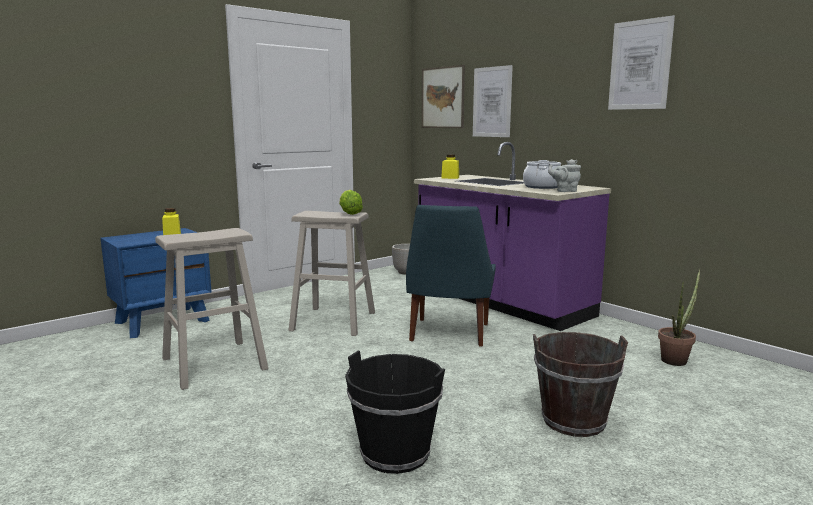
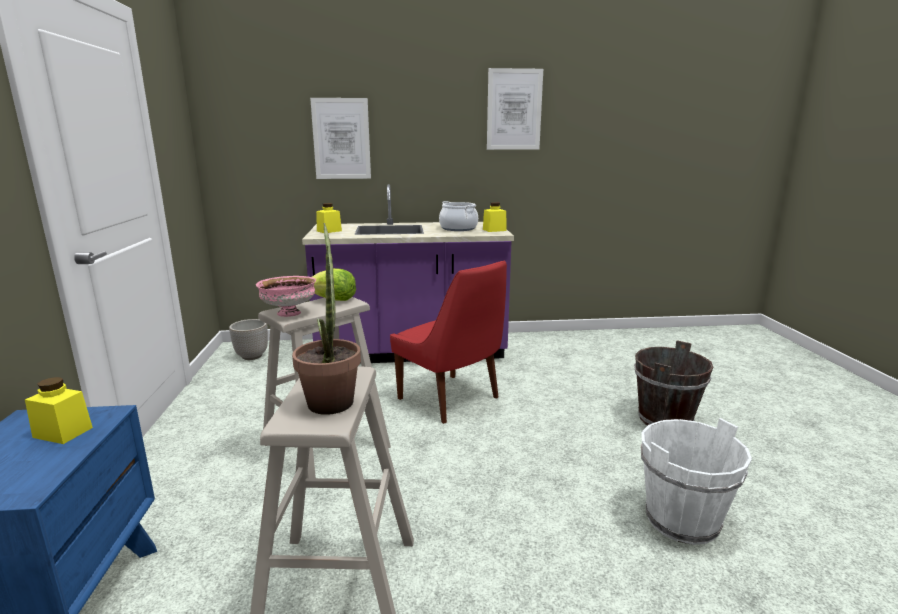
camera: 55 degrees left, 5 degrees up
black bucket [345,351,445,474] -> white bucket [641,418,752,545]
blue chair [406,205,496,347] -> red chair [390,261,507,424]
picture [422,65,465,128] -> none
grey teapot [548,159,581,192] -> yellow jar [483,202,507,232]
potted plant [658,269,700,366] -> potted plant moved to [292,223,361,415]
none -> pink bowl [256,276,316,317]

